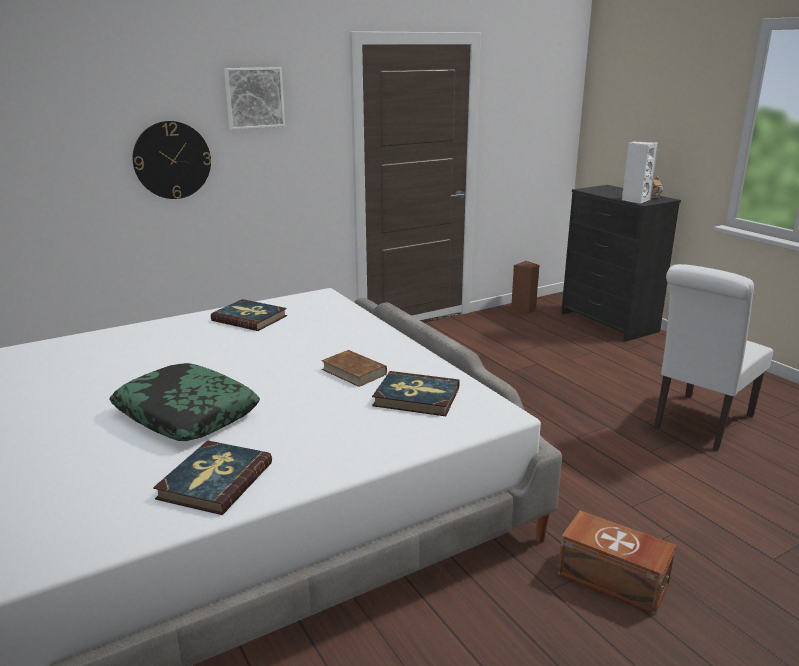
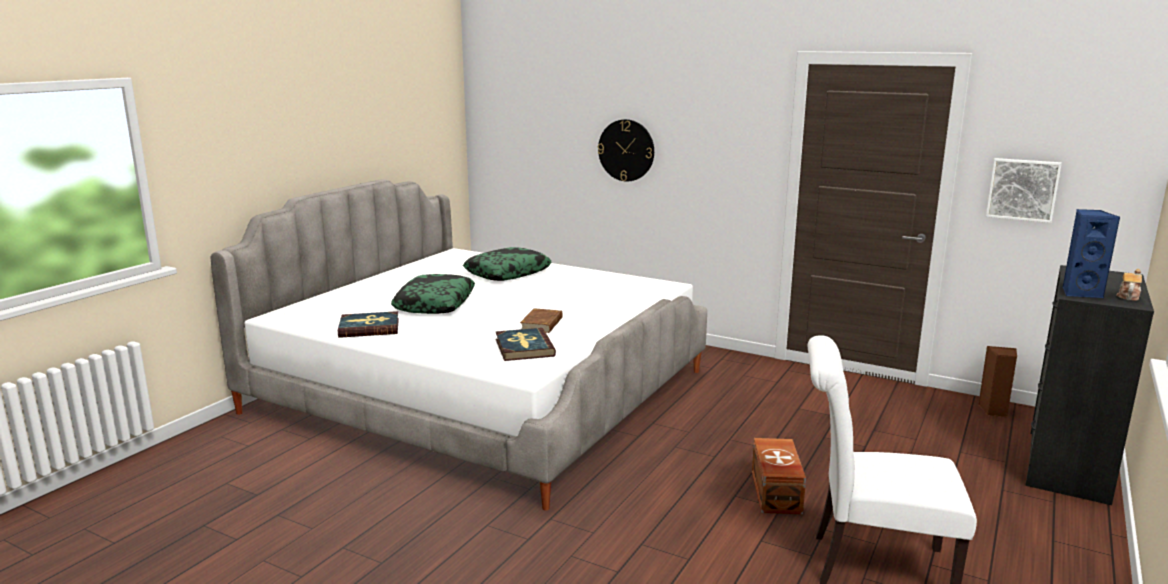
camera: 60 degrees right, 5 degrees down
book [211,299,287,331] -> none
picture [224,67,285,130] -> picture moved to [986,158,1062,223]
brown storage box [558,511,676,615] -> brown storage box moved to [752,438,806,514]
white speaker [622,141,658,204] -> blue speaker [1062,209,1121,299]
none -> pillow [463,247,551,281]

